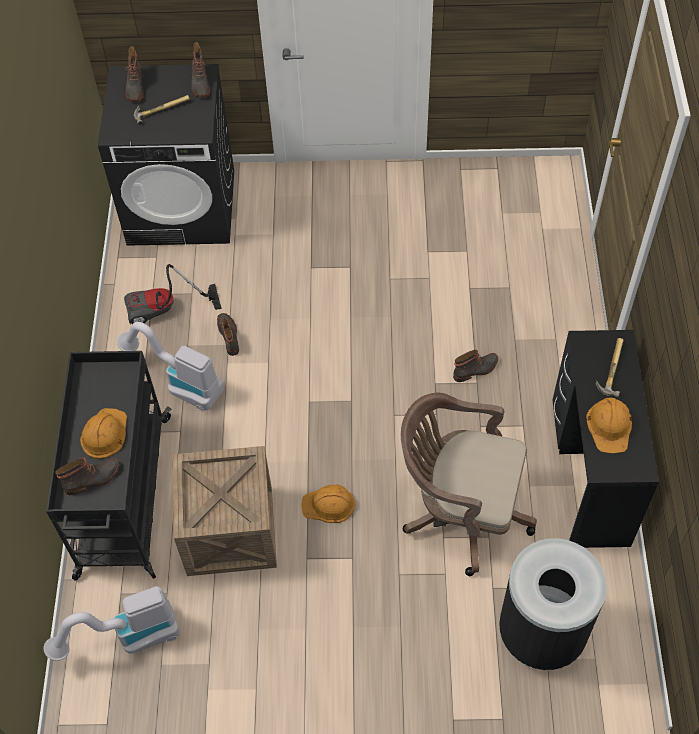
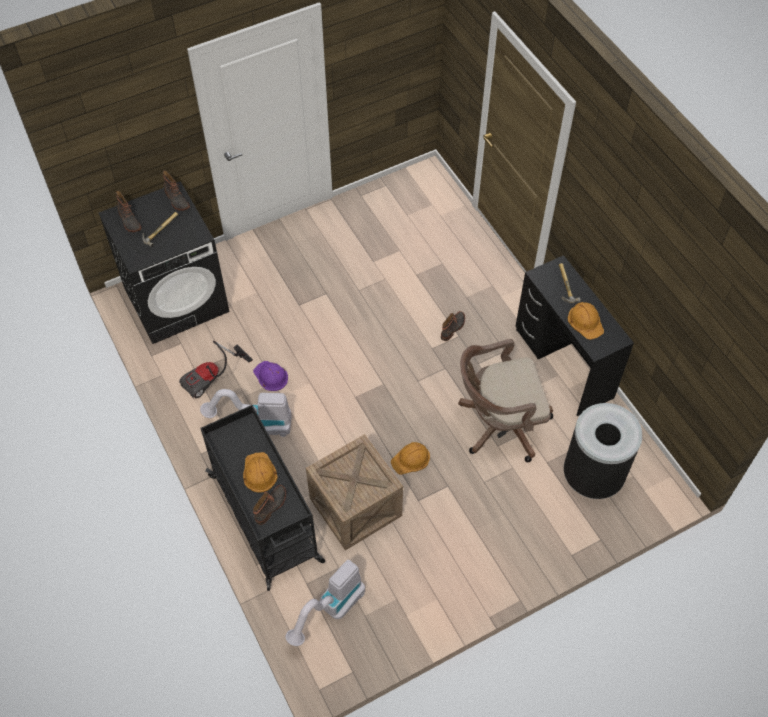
camera: 30 degrees left, 0 degrees up
boot [217,313,239,356] -> purple hard hat [253,361,288,391]

